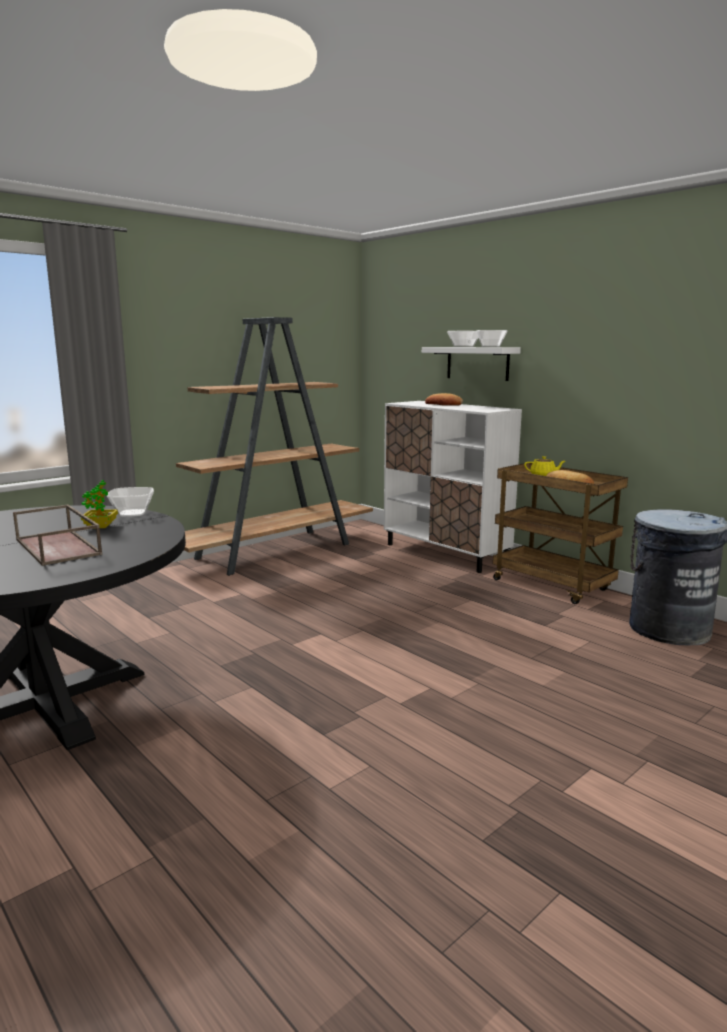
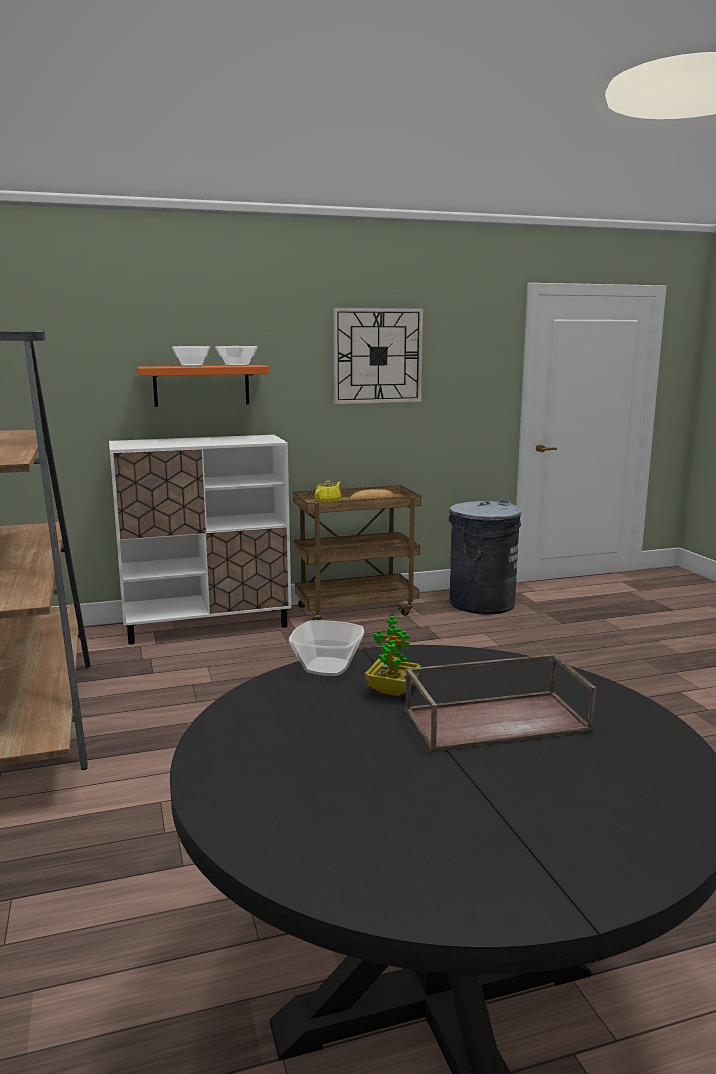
camera: 65 degrees left, 0 degrees up
white shelf [422,347,521,381] -> orange shelf [137,365,269,407]
bread [425,393,463,406] -> none
none -> wall clock [333,308,423,404]

